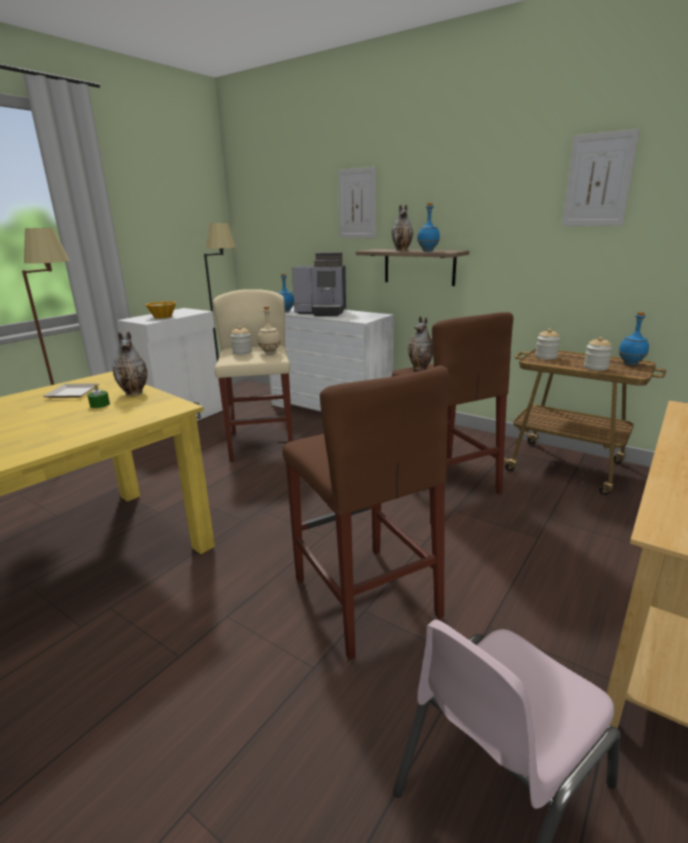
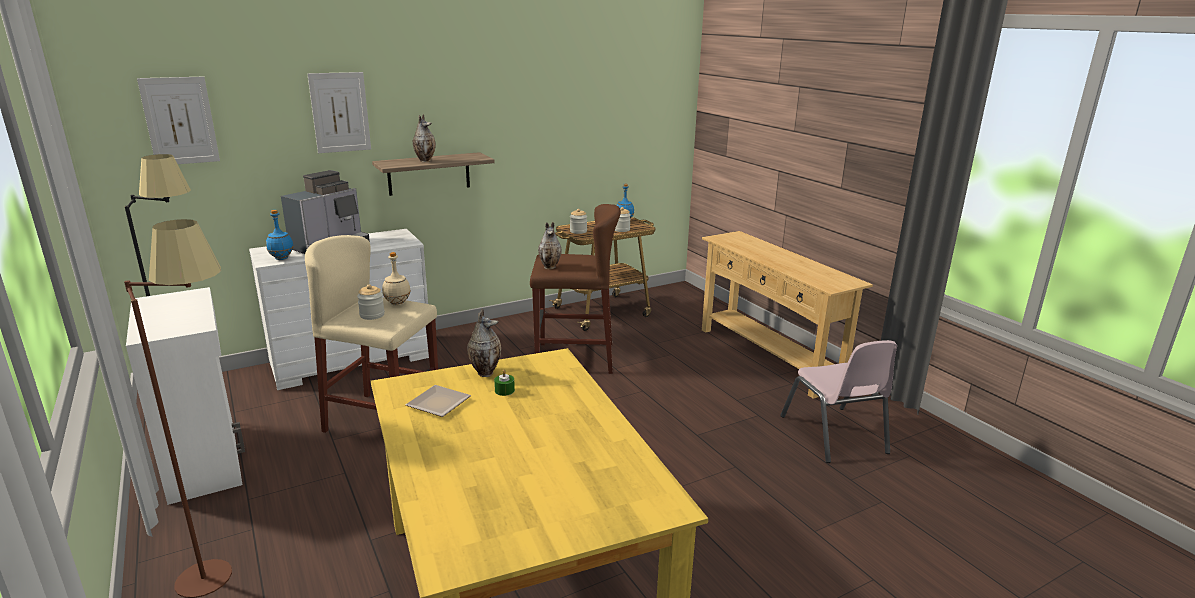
camera: 65 degrees left, 0 degrees up
bowl [145,301,176,318] -> none
brown stool [282,365,449,660] -> none
blue bottle [417,203,440,251] -> none
picture [562,129,640,226] -> picture moved to [137,77,220,164]

